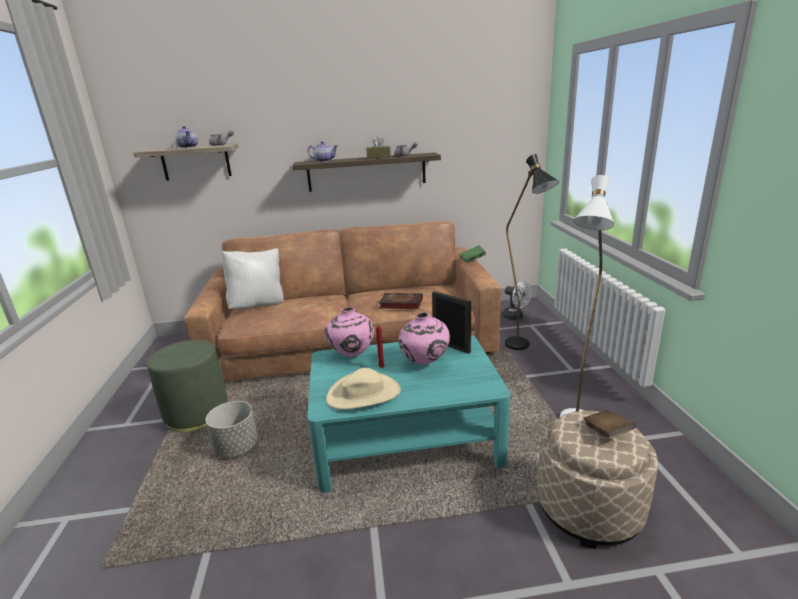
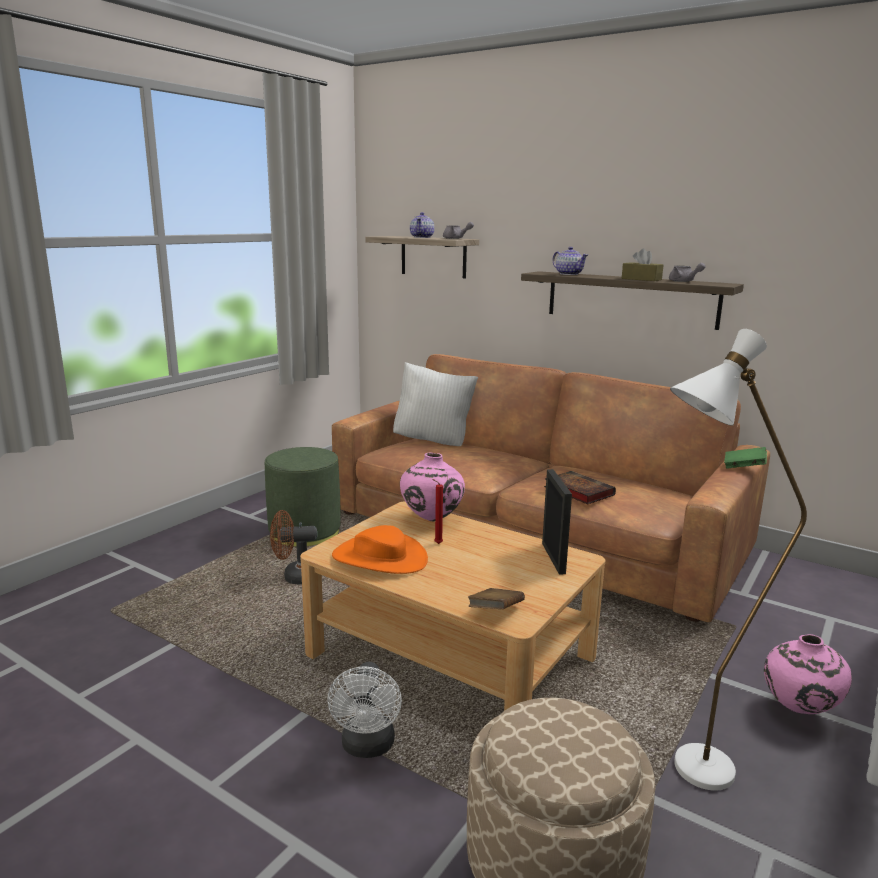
camera: 40 degrees right, 5 degrees down
grey planter [206,401,258,457] -> brown fan [270,510,317,584]
turquoise coffee table [307,335,511,493] -> beige coffee table [300,501,605,711]
beige hat [326,368,401,410] -> orange hat [332,525,428,574]
pink vase [399,312,450,365] -> pink vase moved to [764,634,852,714]
white fan [502,281,532,320] -> white fan moved to [327,662,402,758]
black floor lamp [505,154,559,350] -> none
brown book [583,410,636,439] -> brown book moved to [468,588,525,609]

